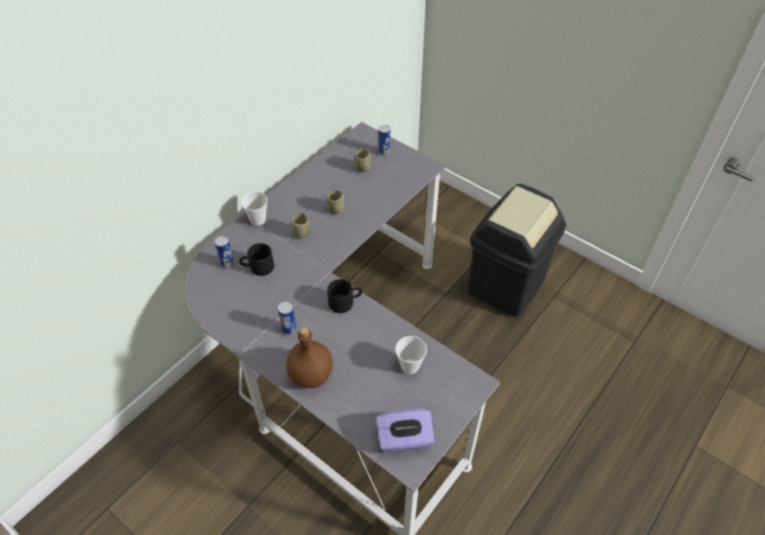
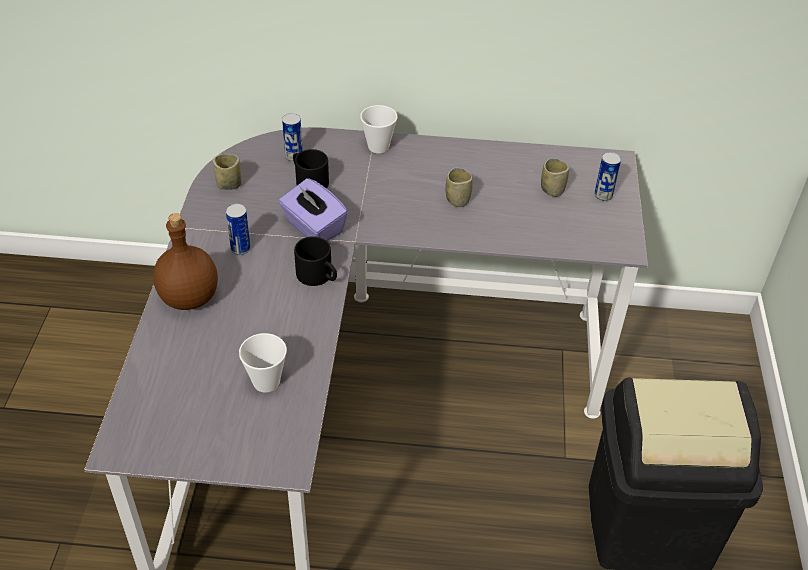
camera: 55 degrees right, 5 degrees down
cup [291,213,310,239] -> cup moved to [213,154,241,190]
purple tissue box [376,409,435,454] -> purple tissue box moved to [279,178,348,241]

